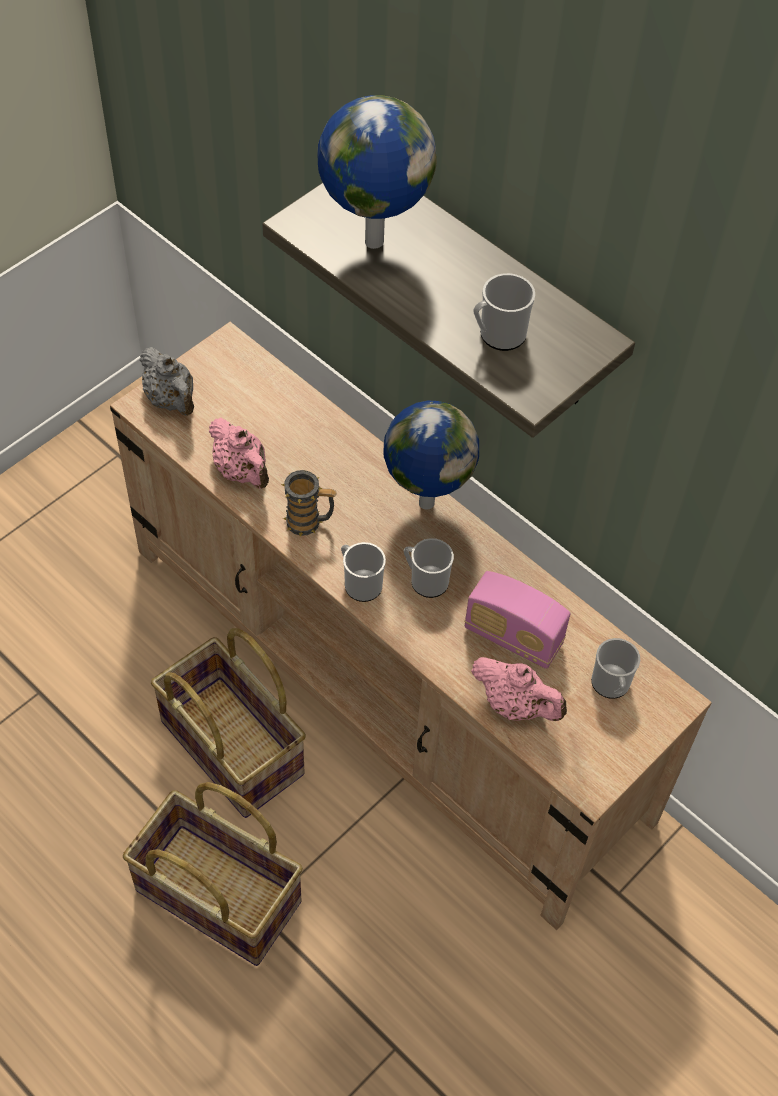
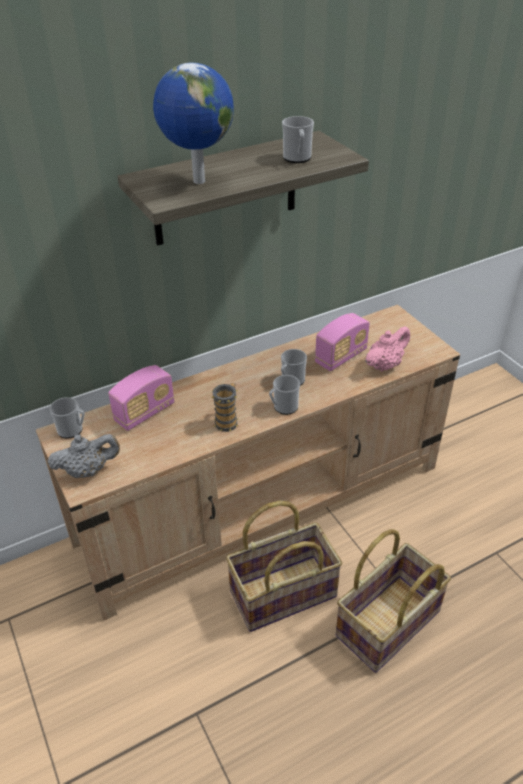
camera: 70 degrees left, 15 degrees down
pink teapot [208,417,269,489] -> none
globe [383,401,479,509] -> none
mug [591,638,640,699] -> mug moved to [50,397,85,439]
none -> radio [108,365,174,431]

